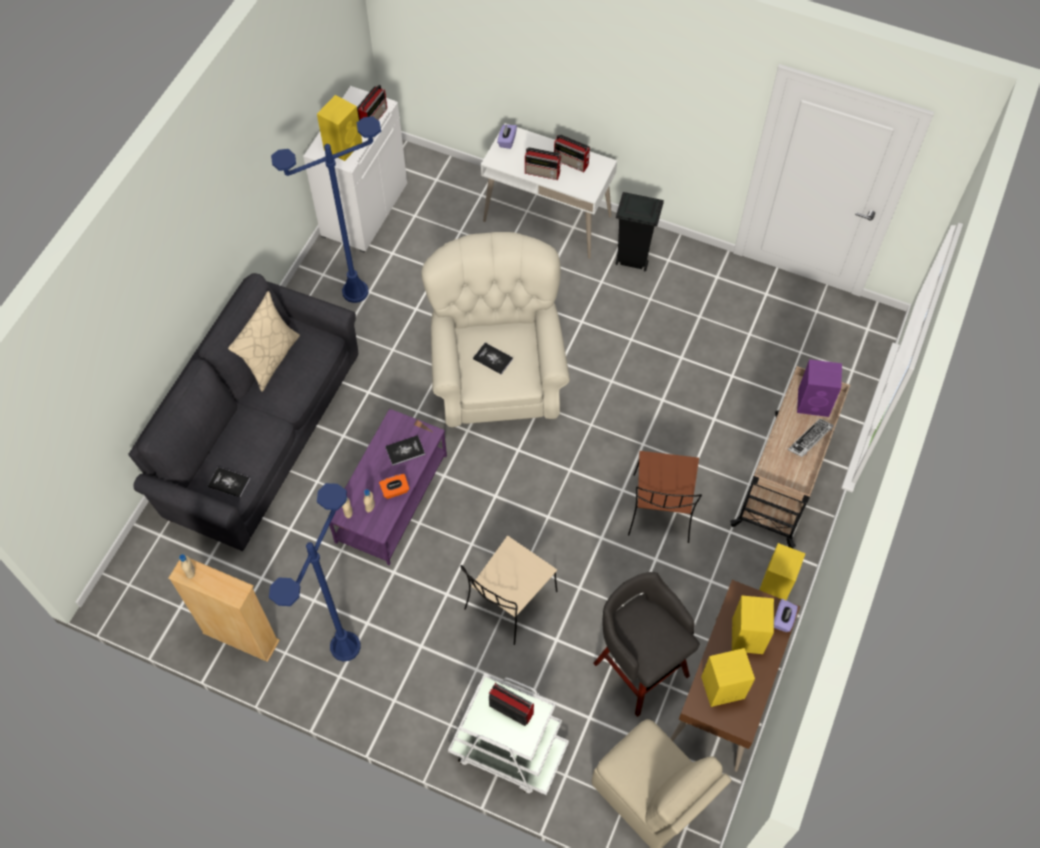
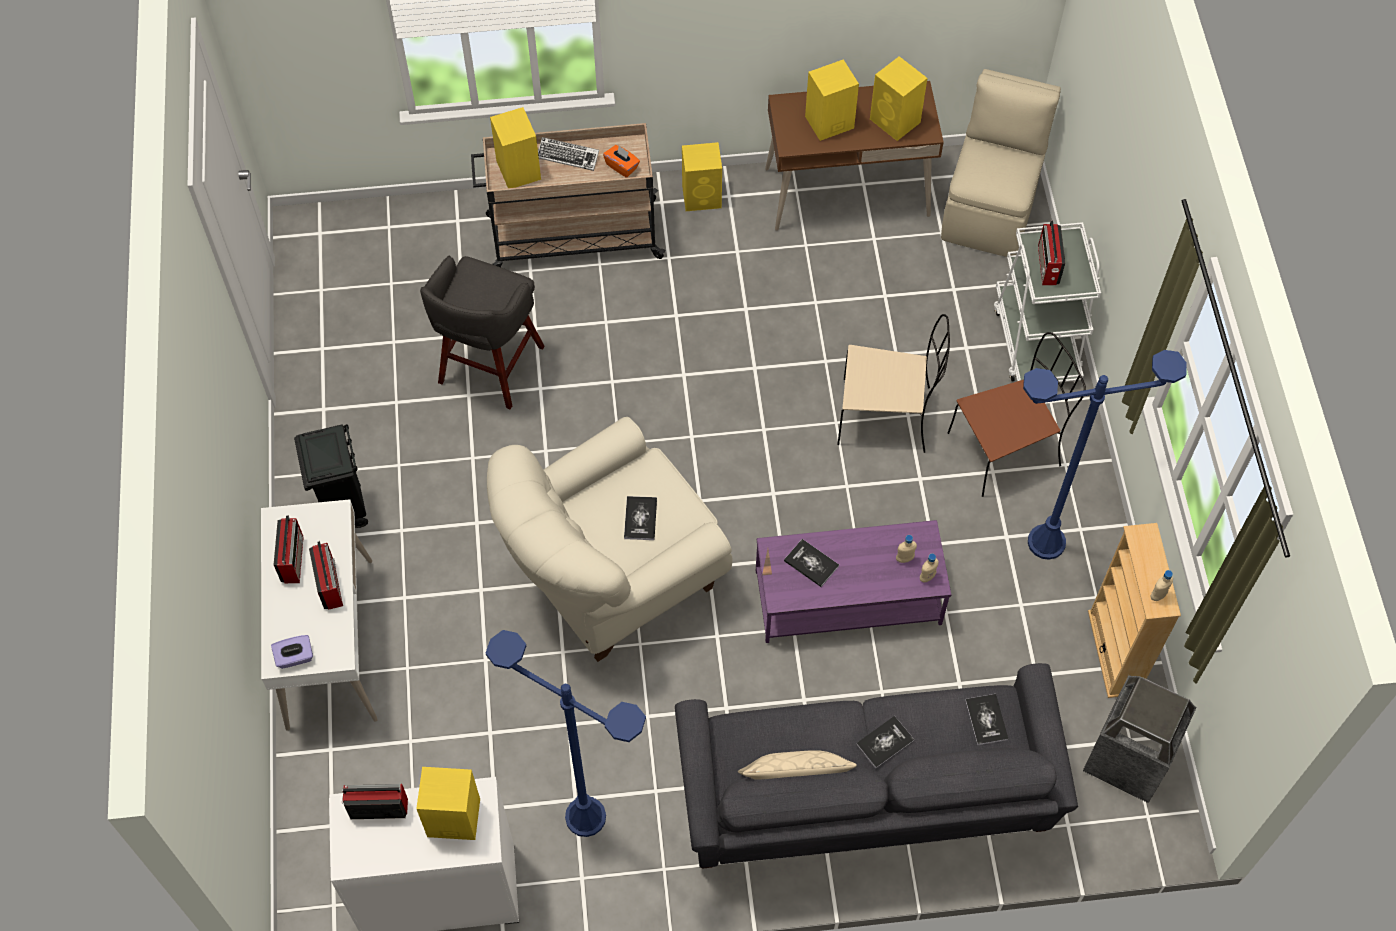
camera: 120 degrees left, 0 degrees up
orange tissue box [379,474,409,499] -> orange tissue box moved to [603,145,640,178]
grey stool [593,572,700,717] -> grey stool moved to [420,256,545,409]
brown chair [628,451,702,543] -> brown chair moved to [948,332,1086,497]
purple tissue box [774,599,798,632] -> none
purple speaker [797,359,842,417] -> yellow speaker [490,107,541,188]
none -> book [856,716,914,768]
none -> trash can [1083,675,1197,803]

